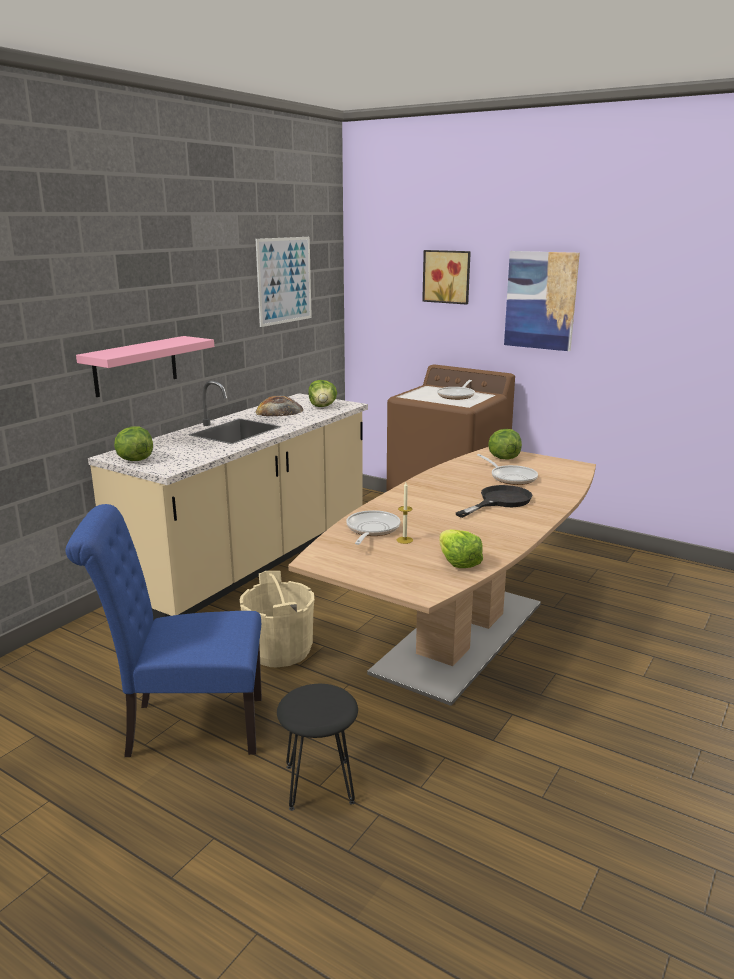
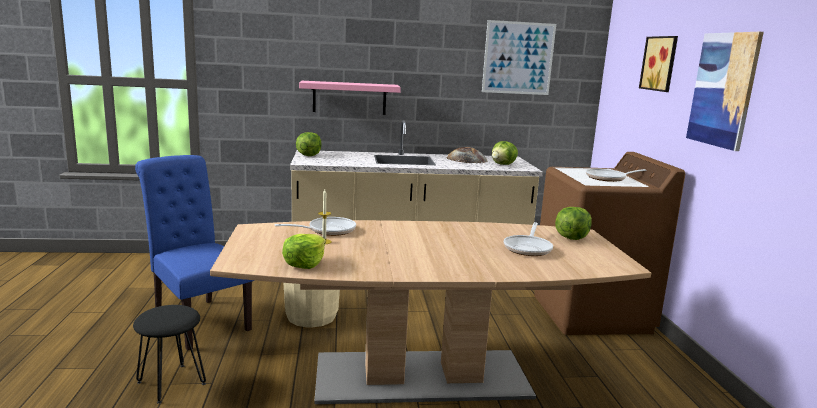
camera: 50 degrees right, 5 degrees down
black frying pan [456,485,532,518] -> none

